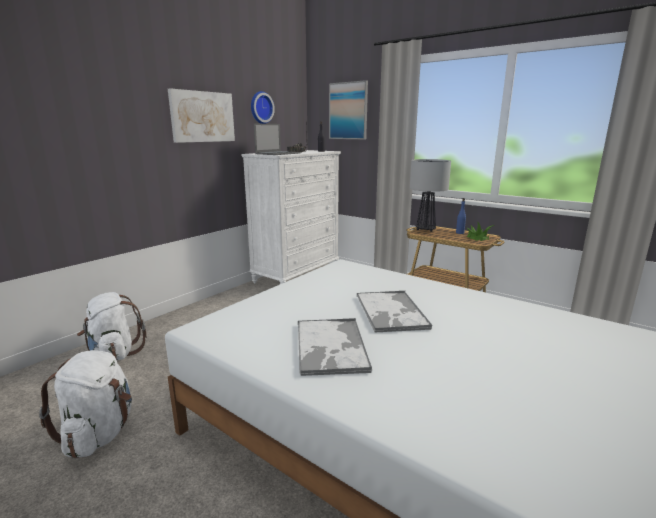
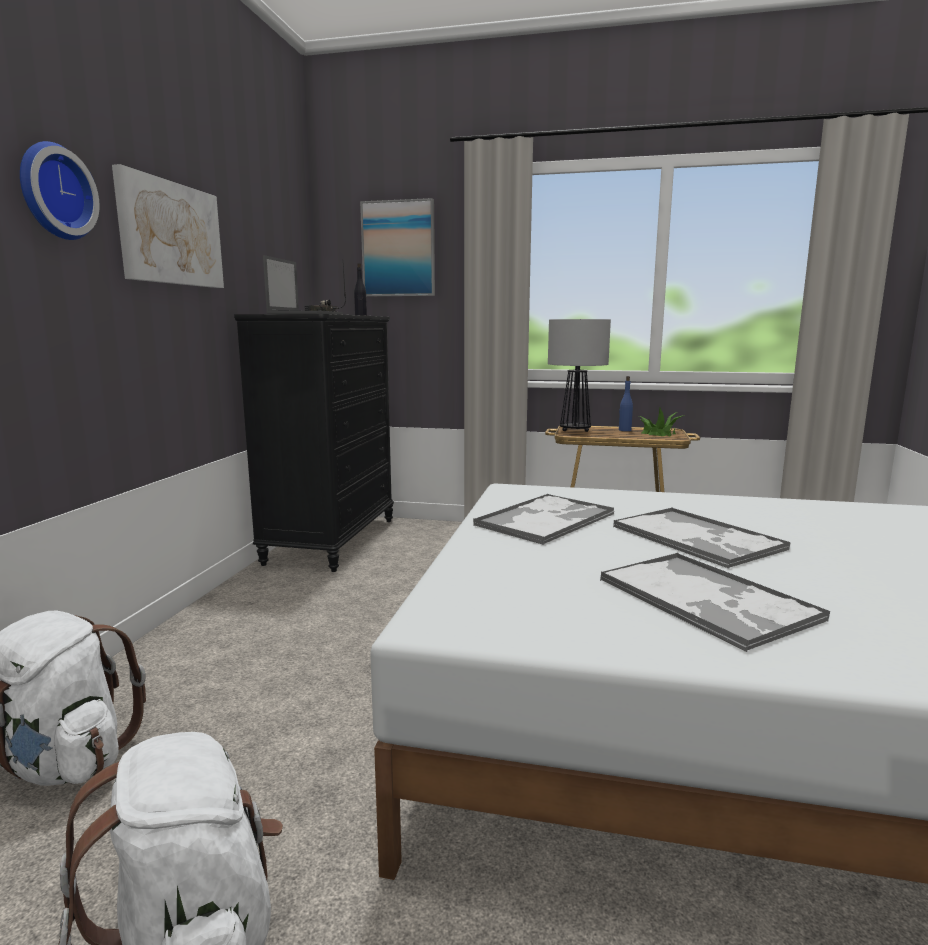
camera: 25 degrees left, 5 degrees down
white dresser [241,150,341,284] -> black dresser [234,314,394,572]
wall clock [251,91,275,124] -> wall clock moved to [20,141,100,240]
none -> tray [473,494,615,545]

